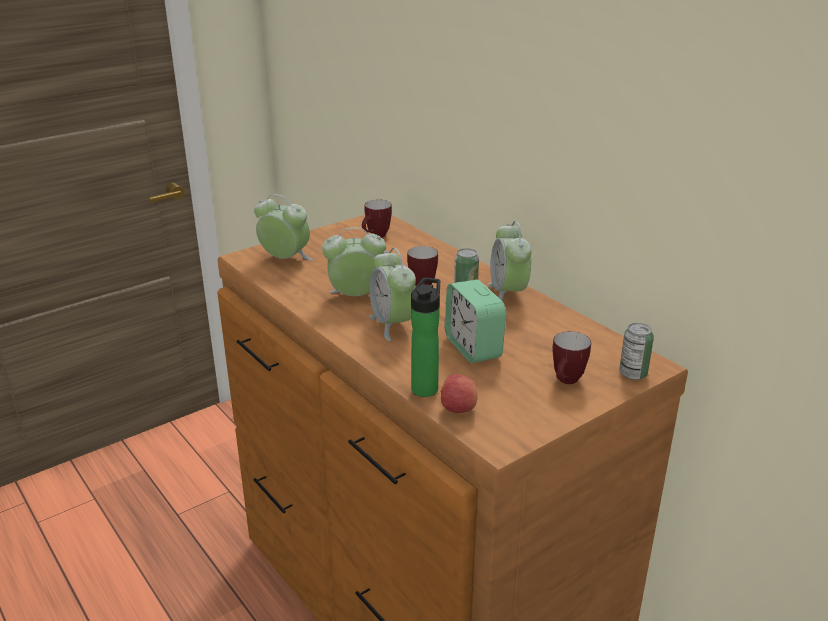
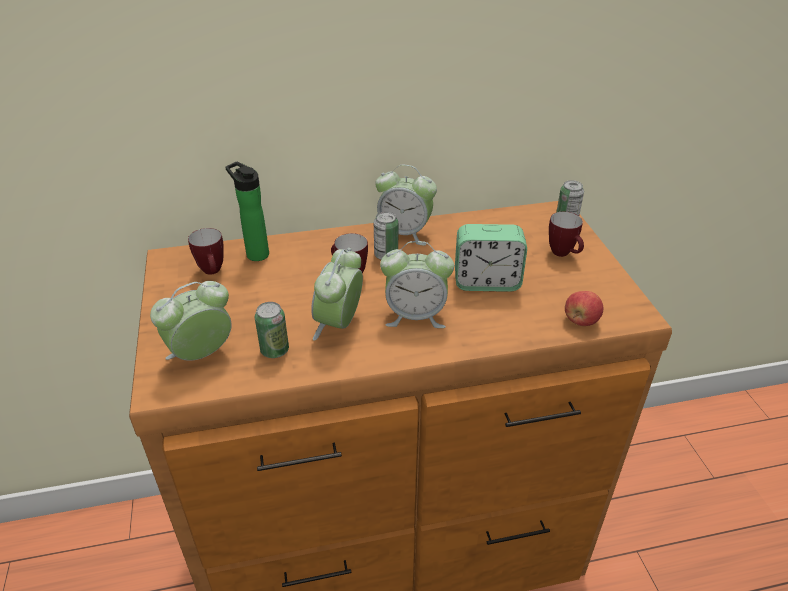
camera: 65 degrees left, 10 degrees up
bottle [411,277,440,397] -> bottle moved to [226,162,269,261]
none -> can [255,302,289,358]

